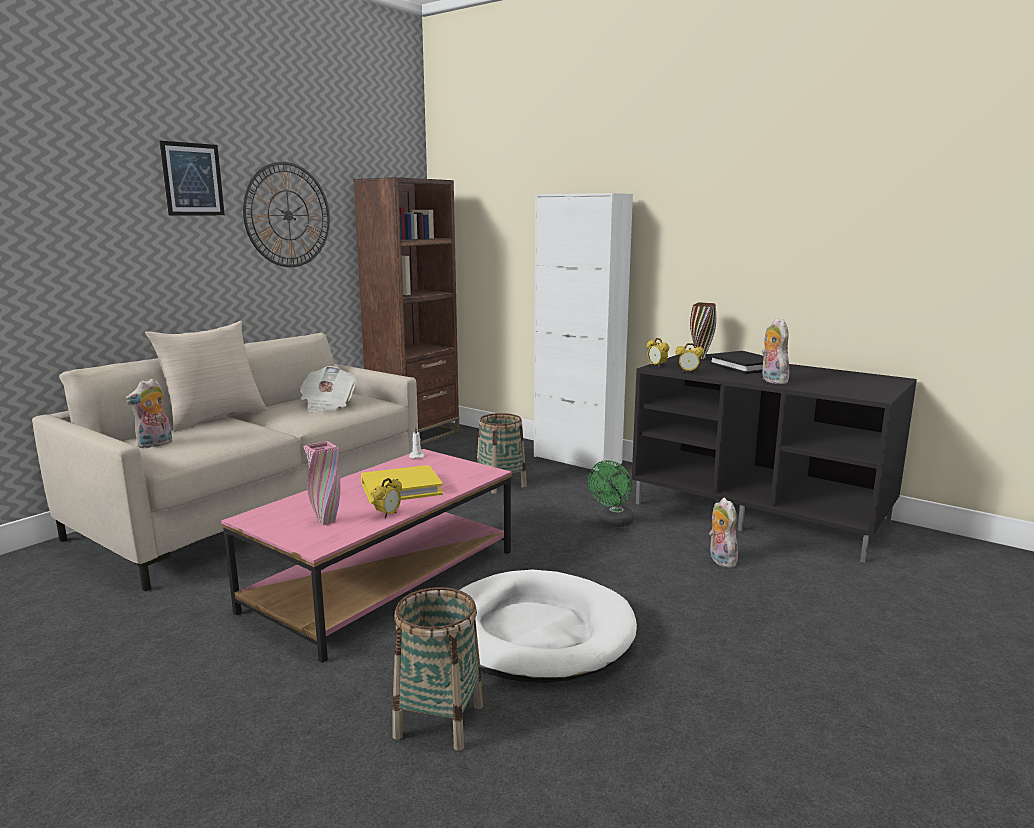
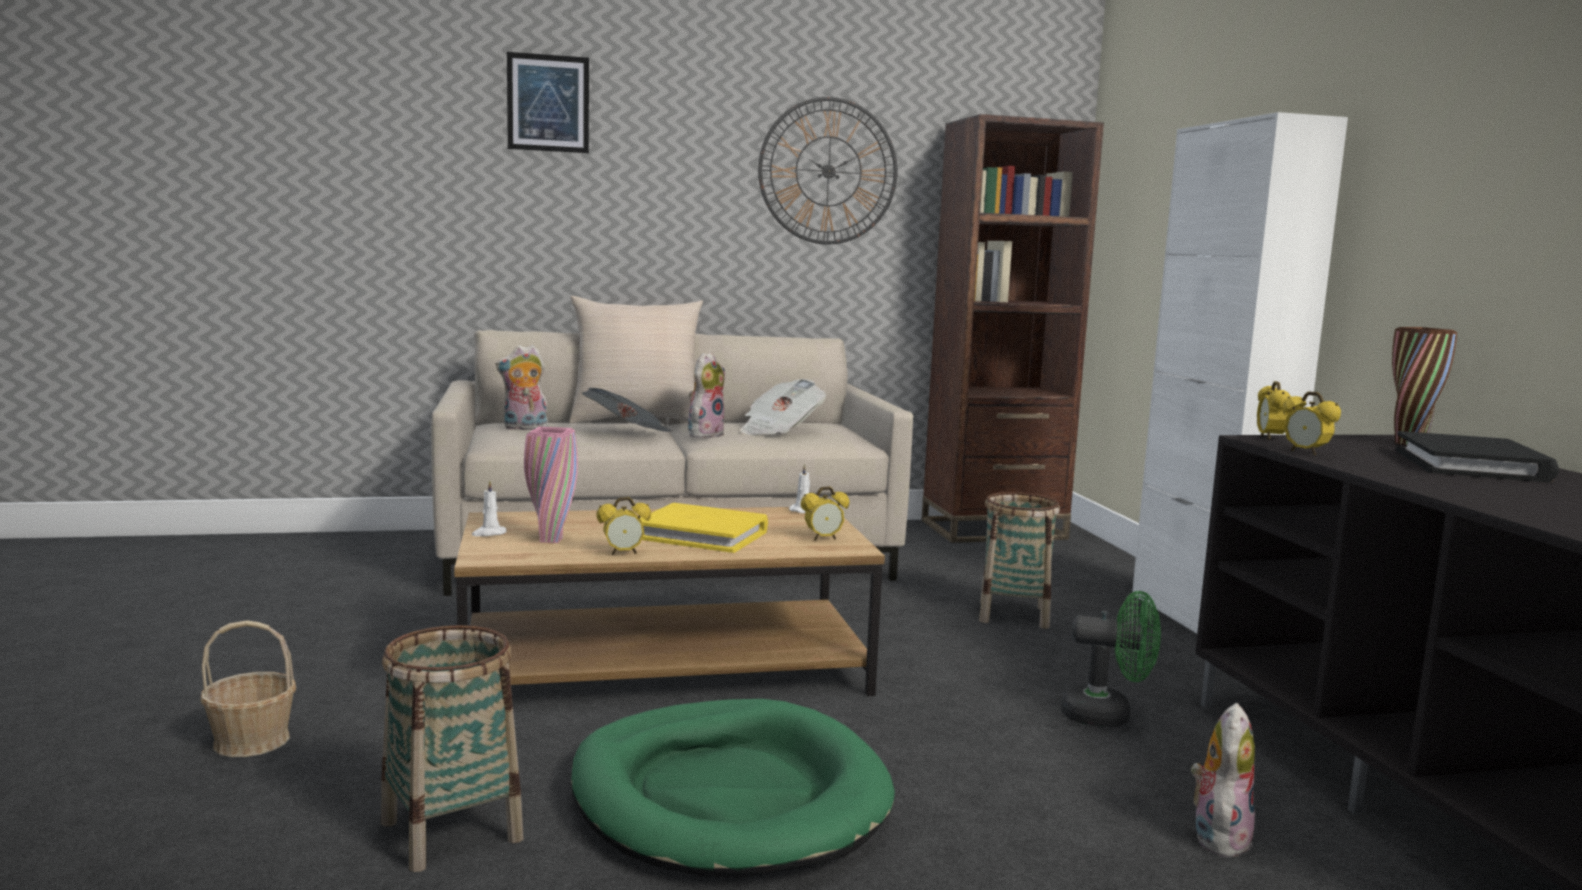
camera: 40 degrees right, 5 degrees down
picture [159,141,225,216] -> picture moved to [507,52,589,153]
pink coffee table [221,449,512,663] -> brown coffee table [454,507,885,696]
white dog bed [460,569,637,683] -> green dog bed [571,699,895,878]
green fan [588,460,634,527] -> green fan turned 150 degrees counterclockwise [1061,591,1161,727]
plush toy [762,318,789,384] -> plush toy moved to [688,352,725,438]
none -> basket [201,620,296,757]
none -> white candle [472,480,507,536]
none -> newspaper [582,388,672,432]
none -> alarm clock [801,486,849,541]

